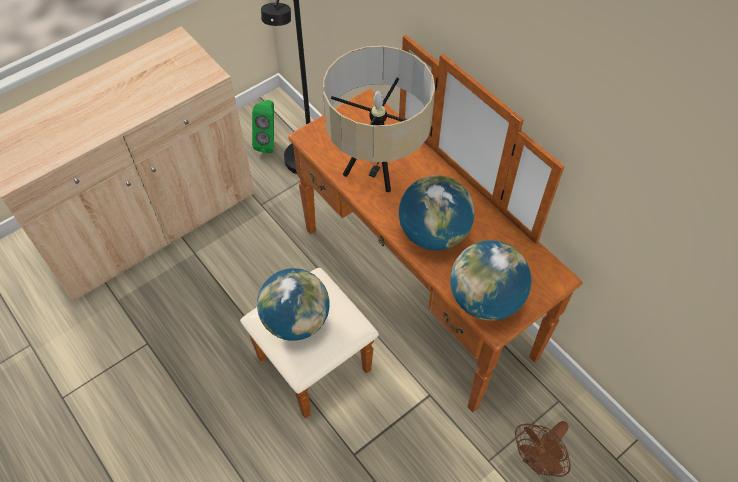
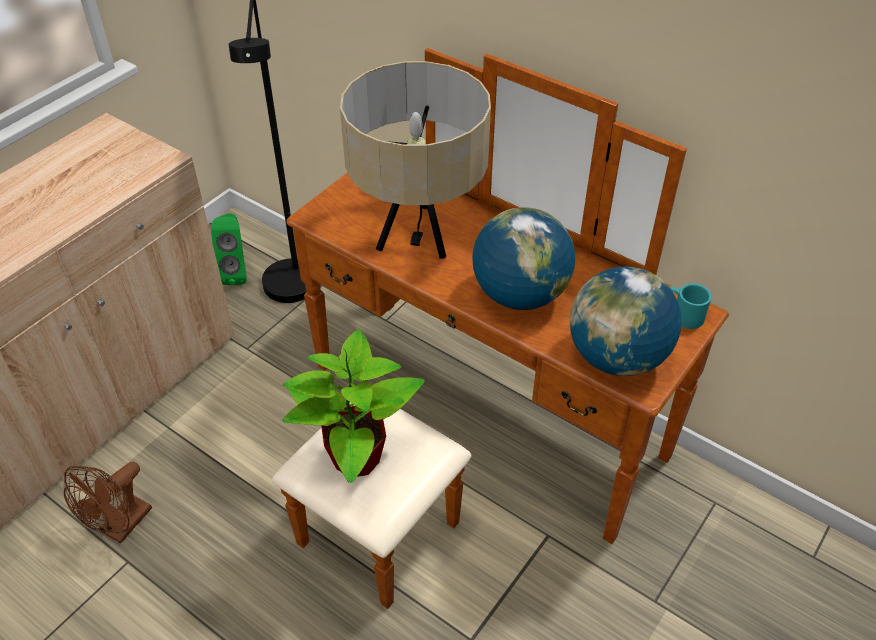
camera: 15 degrees left, 10 degrees down
globe [257,268,330,341] -> potted plant [282,329,425,483]
brown fan [515,421,571,477] -> brown fan moved to [64,462,152,543]
none -> turquoise mug [670,283,712,329]

